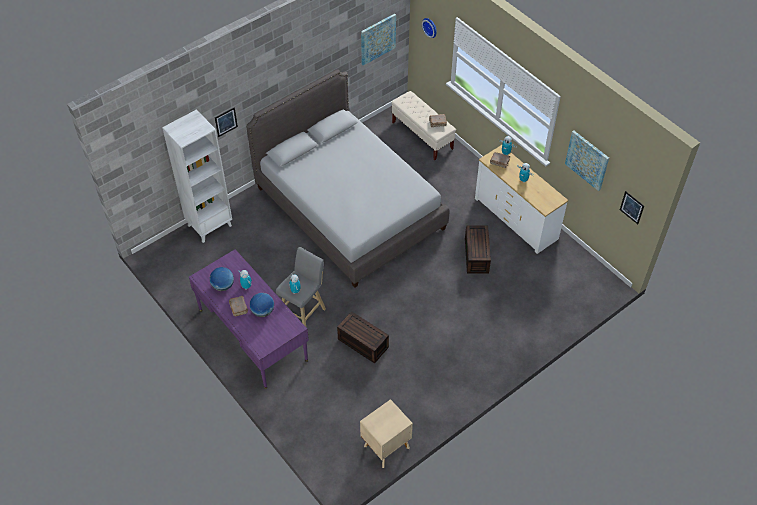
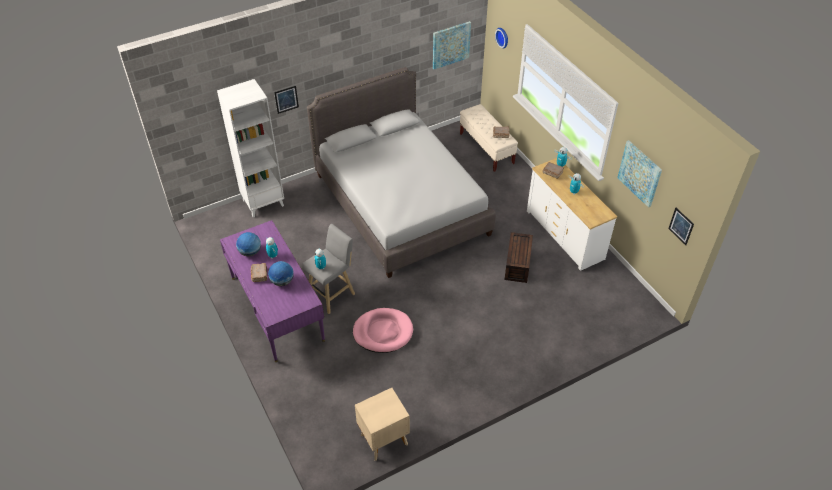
camera: 10 degrees right, 5 degrees down
brown storage box [337,311,389,363] -> pink dog bed [353,308,413,353]

